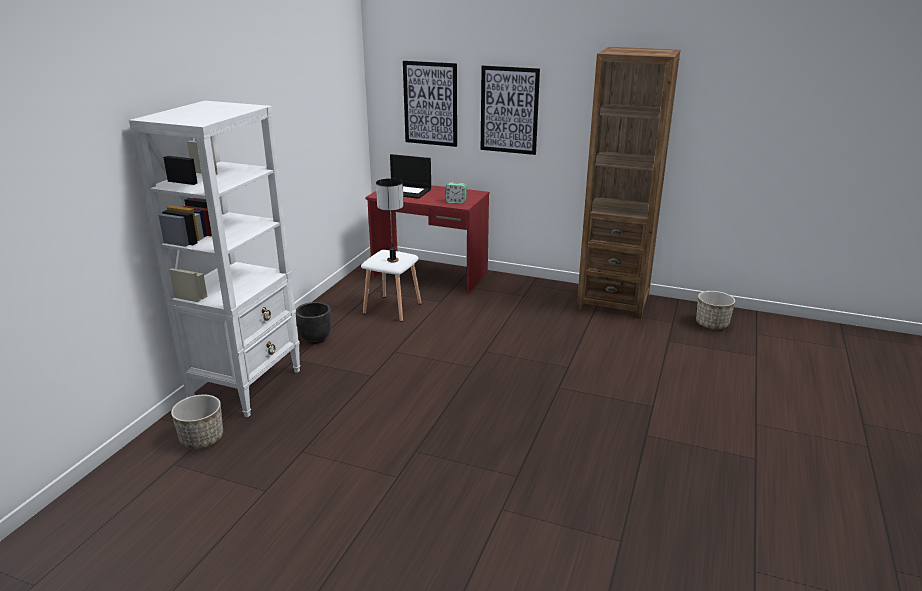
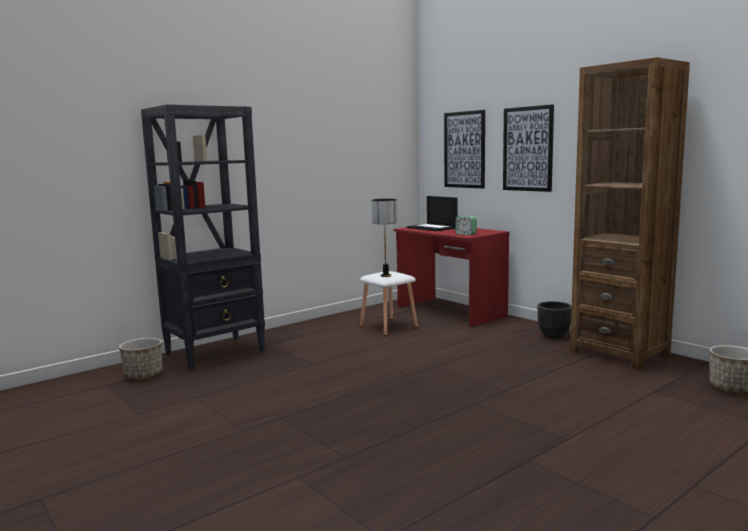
camera: 30 degrees right, 15 degrees down
white bookcase [129,101,301,417] -> black bookcase [141,104,265,370]
black planter [296,302,332,344] -> black planter moved to [537,301,572,339]

